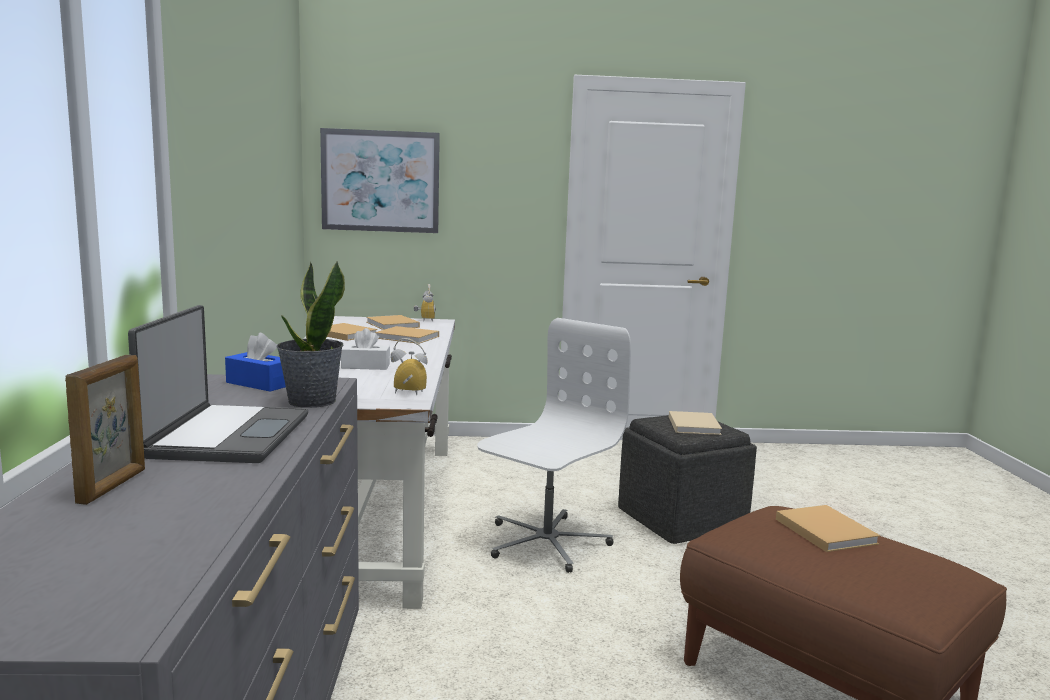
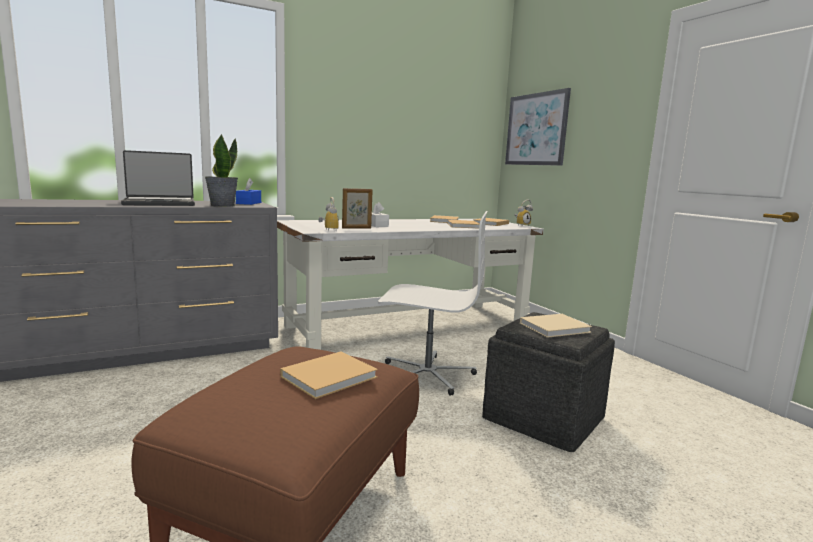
camera: 65 degrees right, 0 degrees up
picture frame [65,355,145,505] -> picture frame moved to [342,188,372,228]

